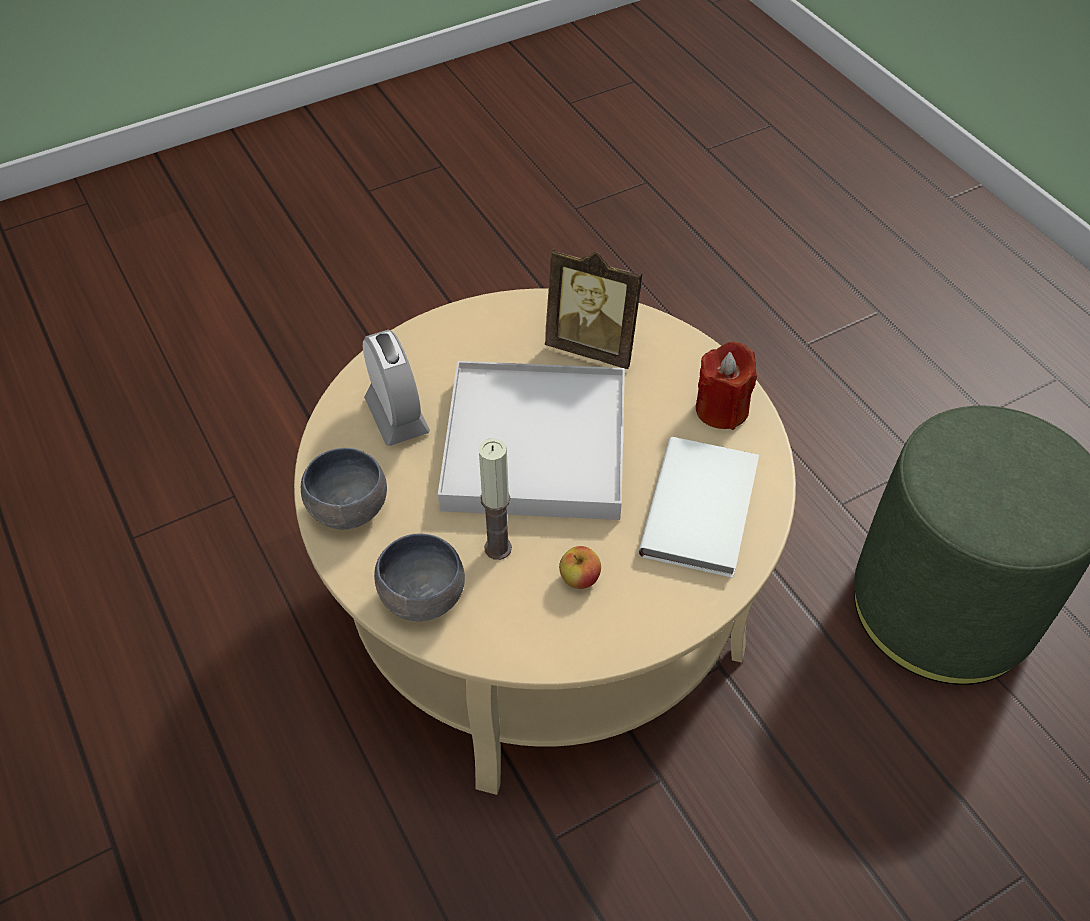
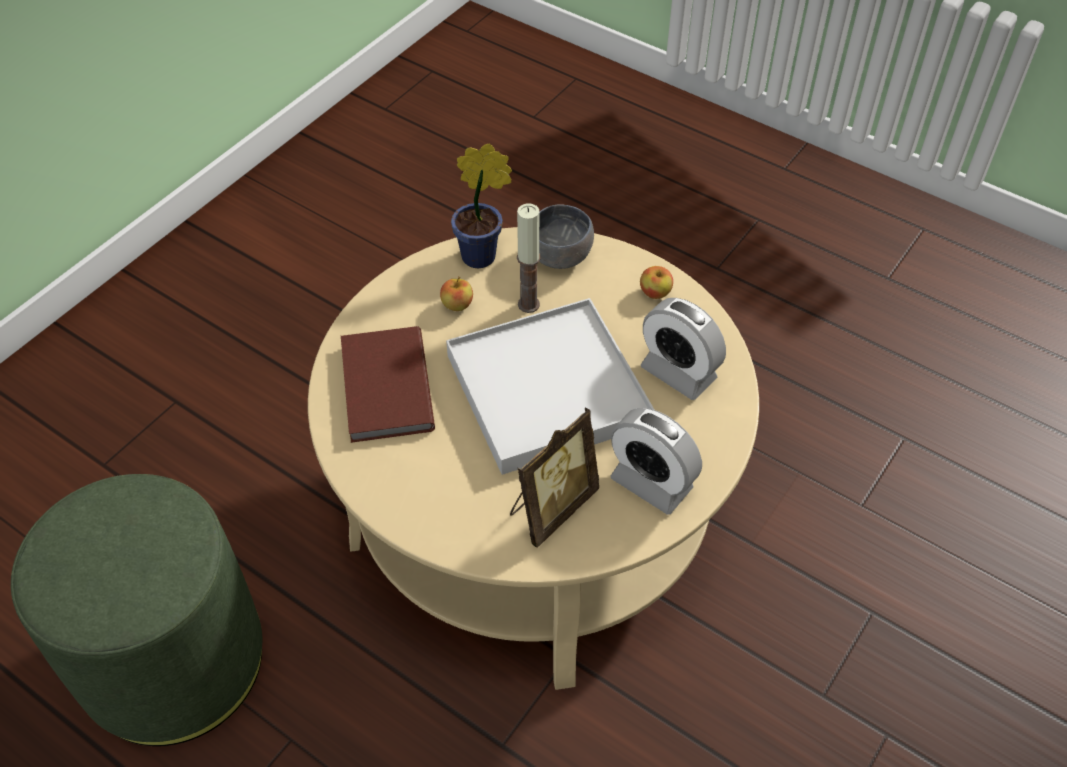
camera: 155 degrees right, 0 degrees up
grey bowl [301,448,387,529] -> apple [640,266,673,299]
picture frame [545,249,643,369] -> picture frame turned 135 degrees clockwise [510,408,599,548]
white book [638,437,759,578] -> brown book [341,326,435,443]
red candle [696,342,757,430] -> none
none -> potted plant [451,144,512,268]
none -> alarm clock [611,408,702,515]

